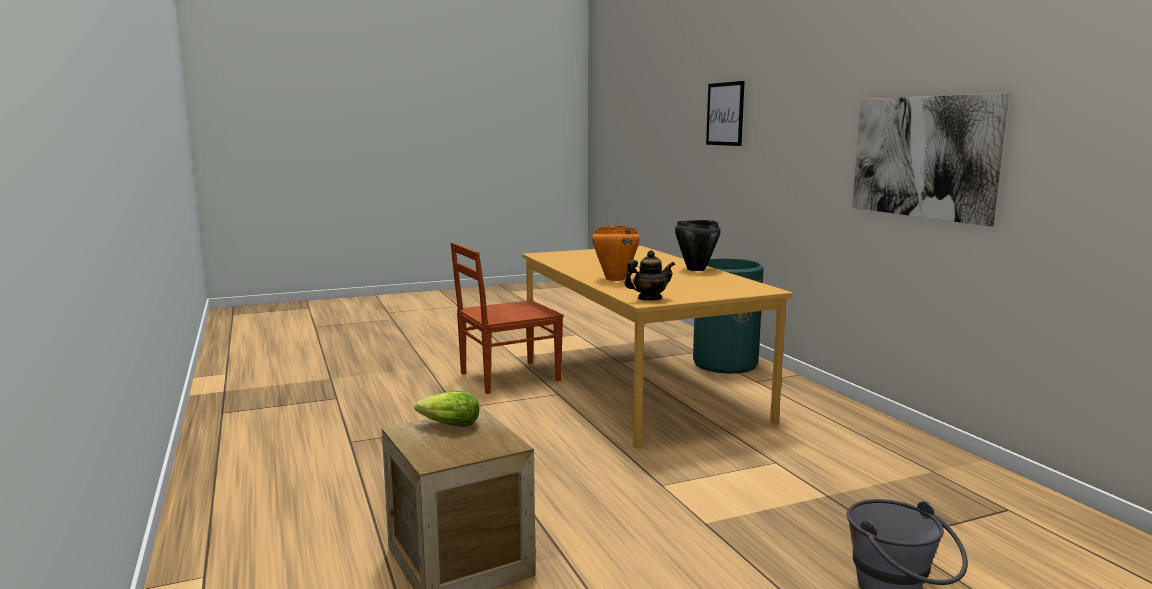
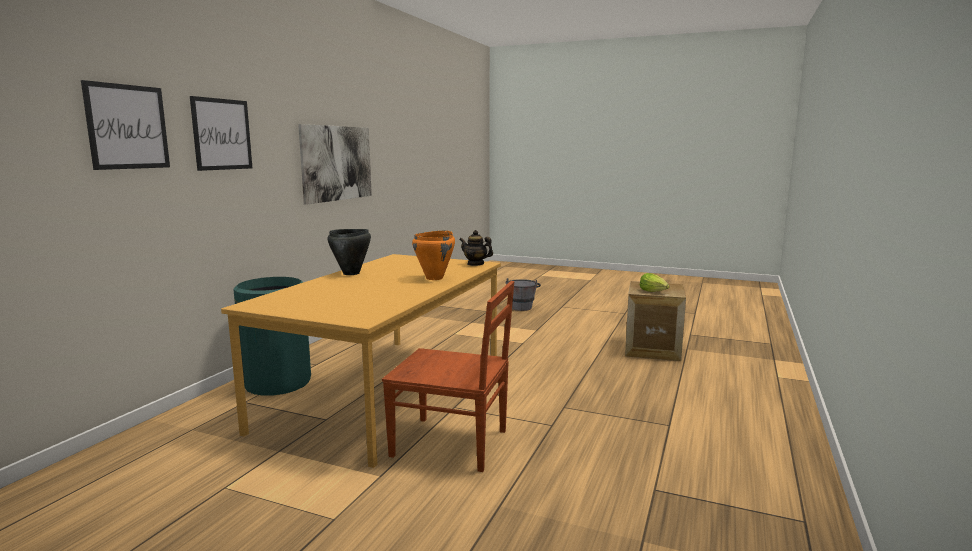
camera: 135 degrees left, 0 degrees up
none -> picture [190,96,252,171]

